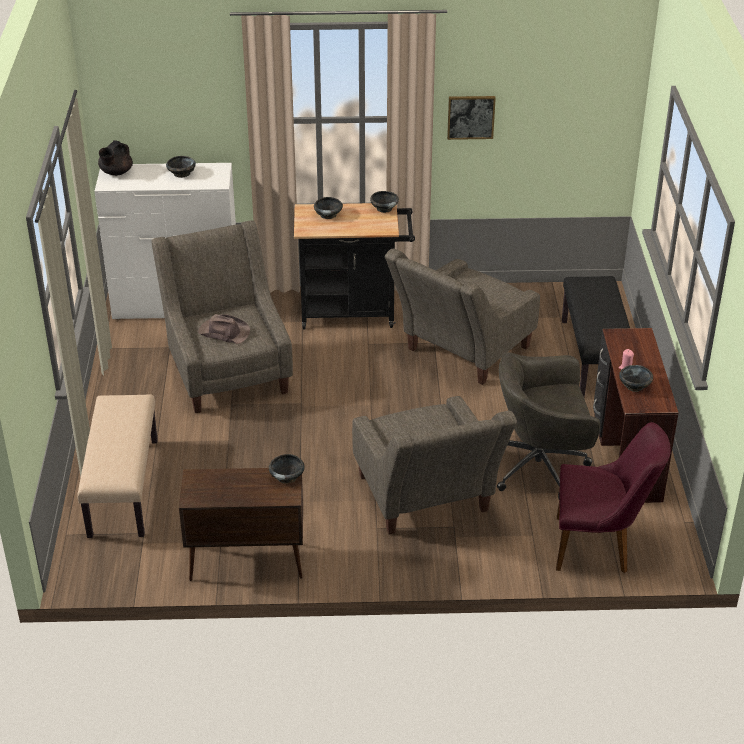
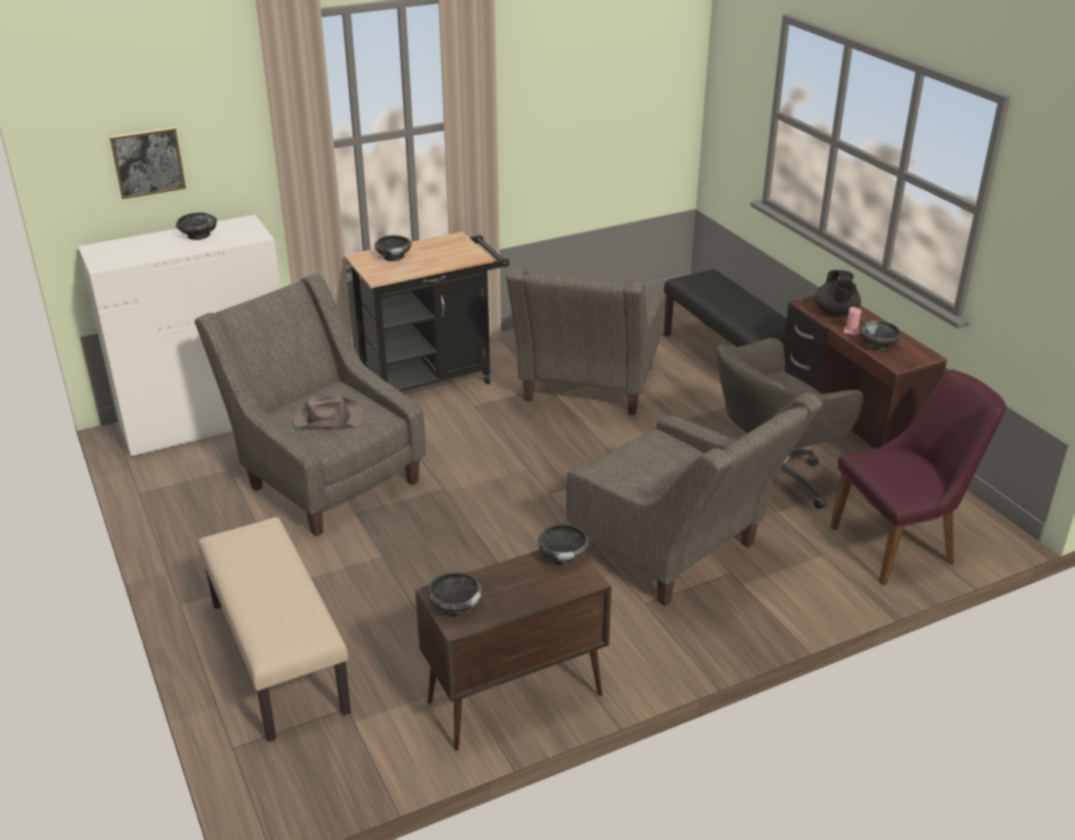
camera: 25 degrees left, 5 degrees down
black teapot [98,140,133,176] -> black teapot moved to [814,270,861,316]
black bowl [370,191,399,213] -> black bowl moved to [428,572,482,617]
picture [447,96,496,140] -> picture moved to [110,127,186,199]

